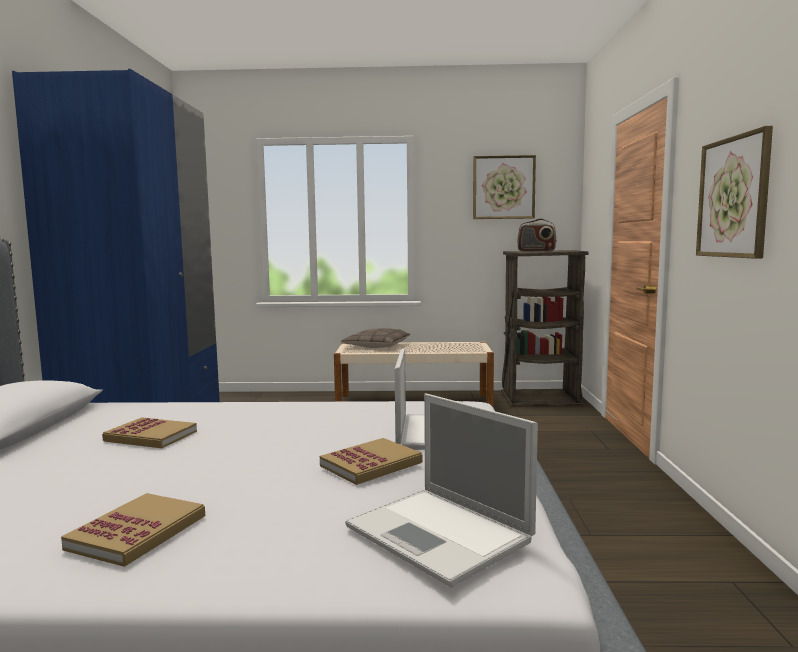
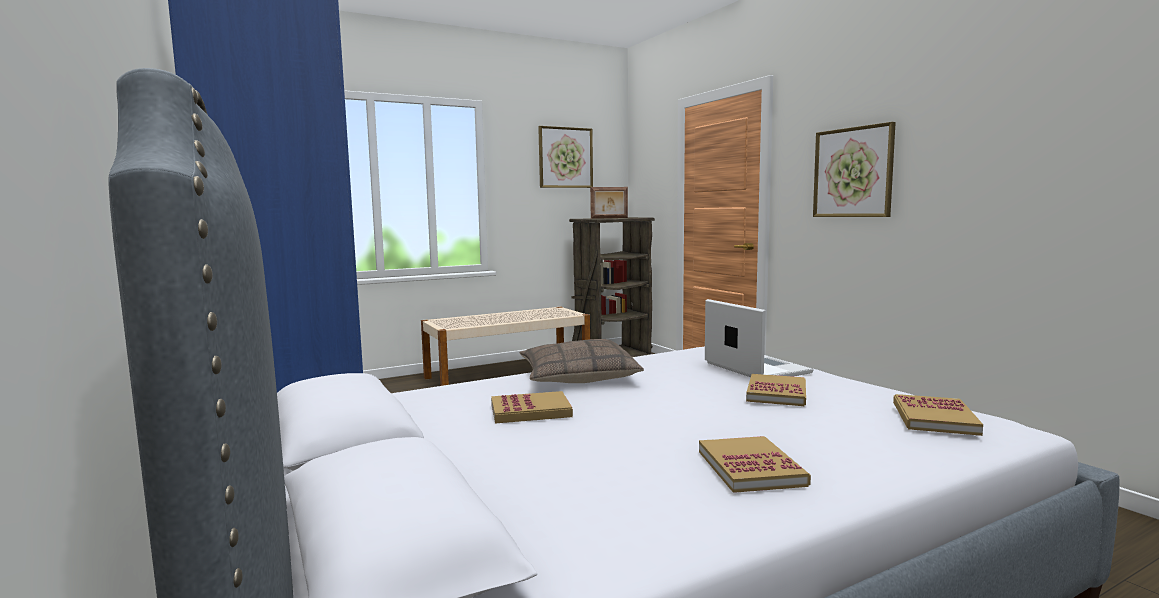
camera: 30 degrees left, 0 degrees up
pillow [341,328,410,348] -> pillow moved to [519,339,644,383]
laptop [345,394,538,588] -> book [893,394,983,436]
radio [517,218,557,252] -> picture frame [590,187,628,219]

